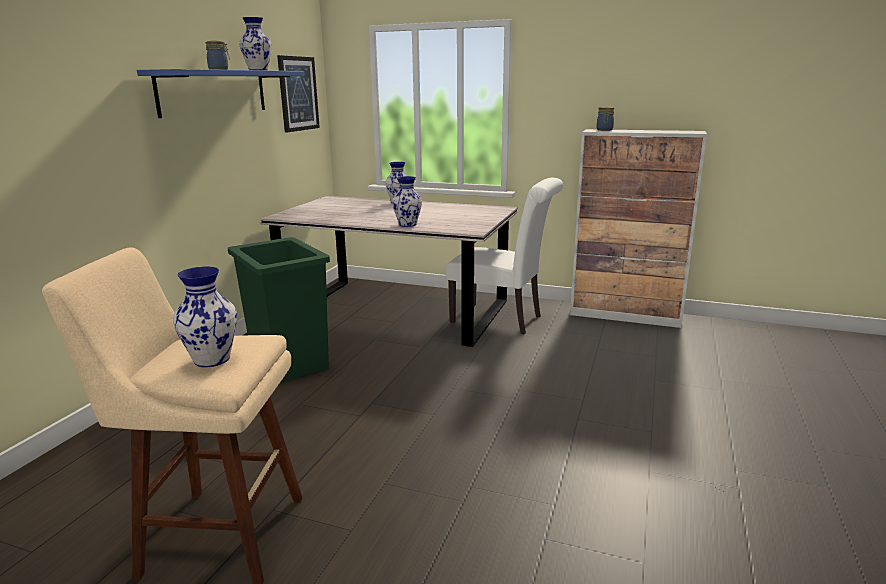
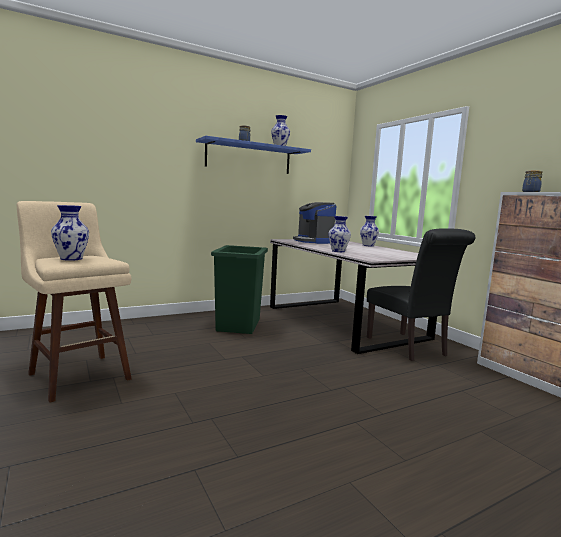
camera: 40 degrees right, 10 degrees down
picture [277,55,320,132] -> none
white chair [446,178,563,335] -> black chair [367,228,475,361]
none -> coffee machine [293,202,337,244]

